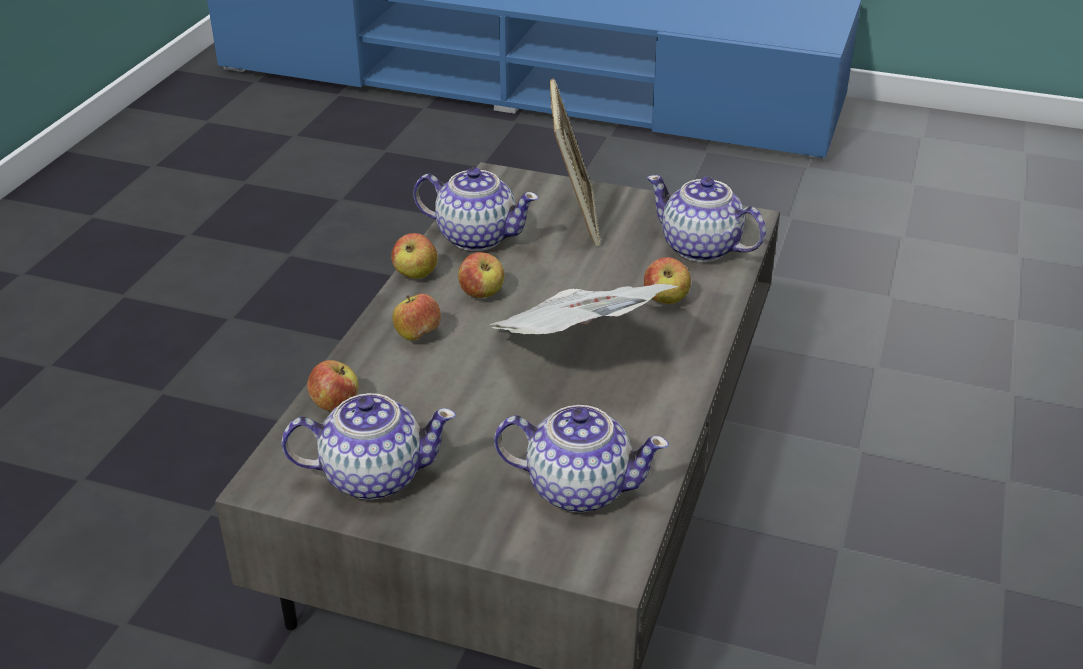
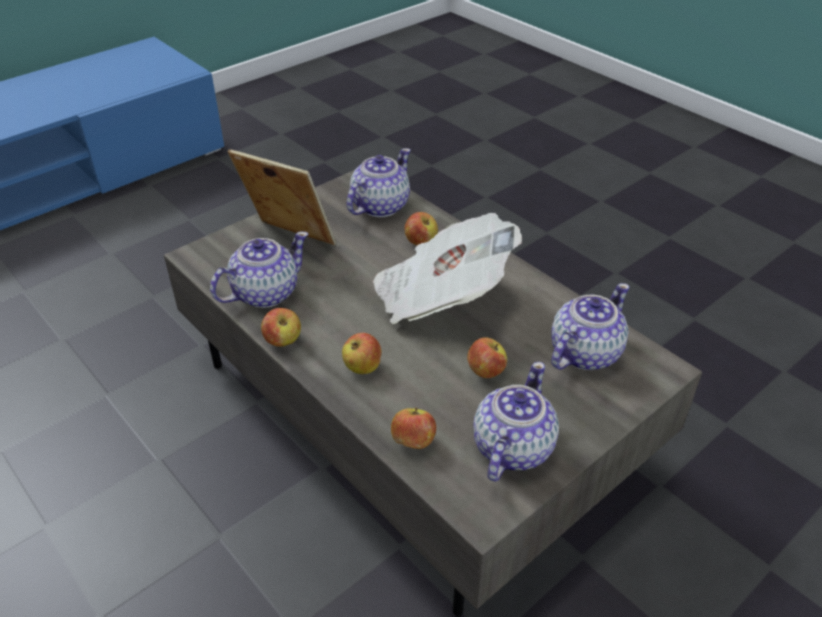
camera: 60 degrees left, 5 degrees up
apple [458,252,504,298] -> apple moved to [467,337,507,378]
teapot [647,175,766,262] -> teapot turned 150 degrees clockwise [347,148,411,217]

